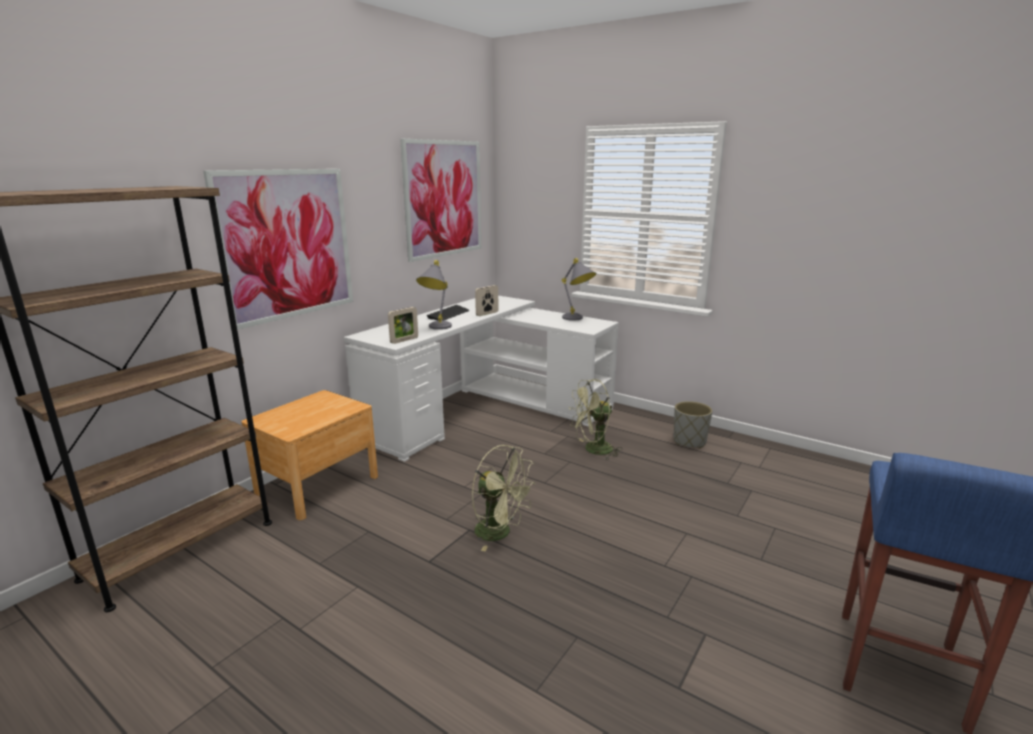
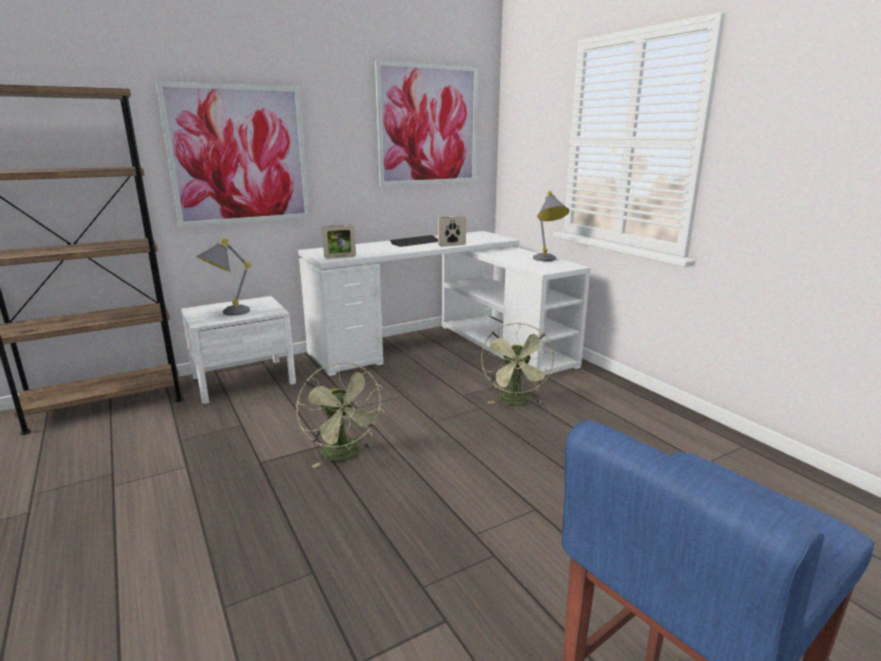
camera: 25 degrees right, 0 degrees up
brown nightstand [241,390,378,520] -> white nightstand [181,296,296,404]
grey table lamp [416,260,452,330] -> grey table lamp moved to [196,238,251,316]
green fan [569,379,623,460] -> green fan turned 90 degrees counterclockwise [481,323,554,406]
grey planter [674,401,712,448] -> none

